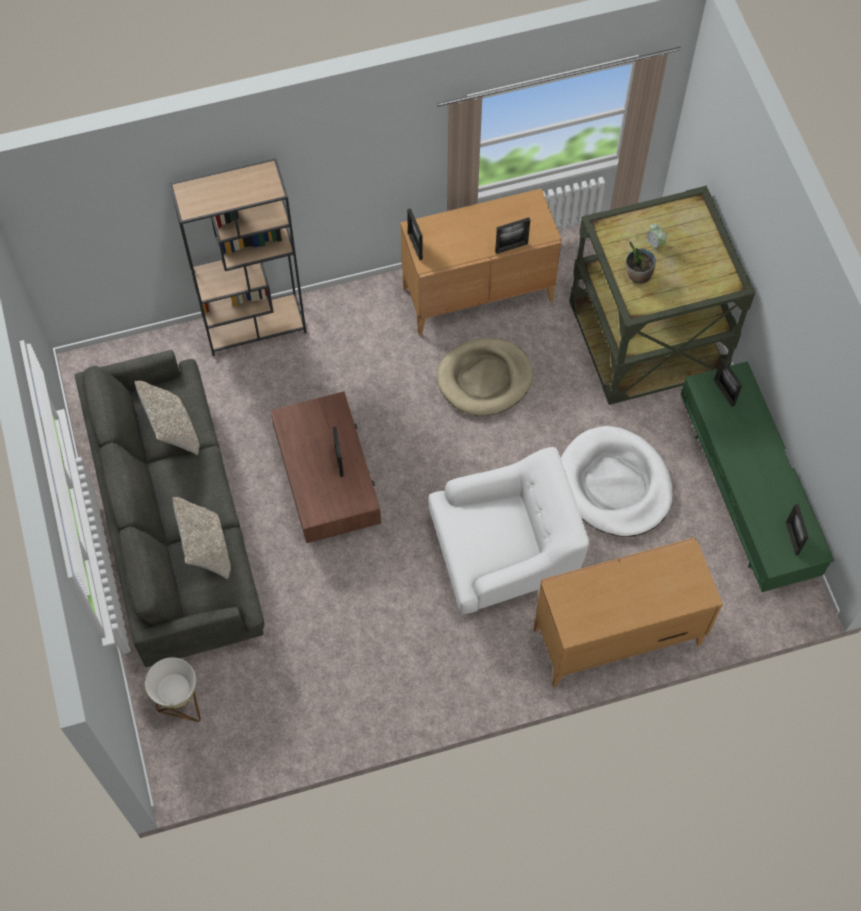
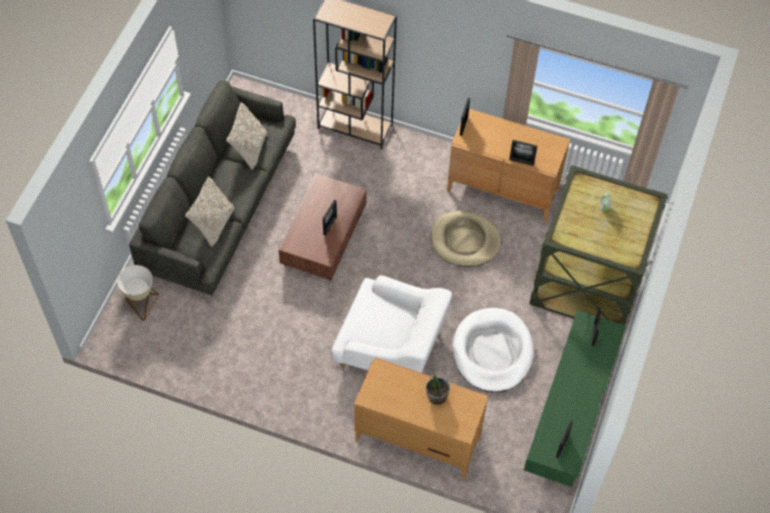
camera: 35 degrees right, 5 degrees down
potted plant [626,242,656,284] -> potted plant moved to [426,370,450,405]

